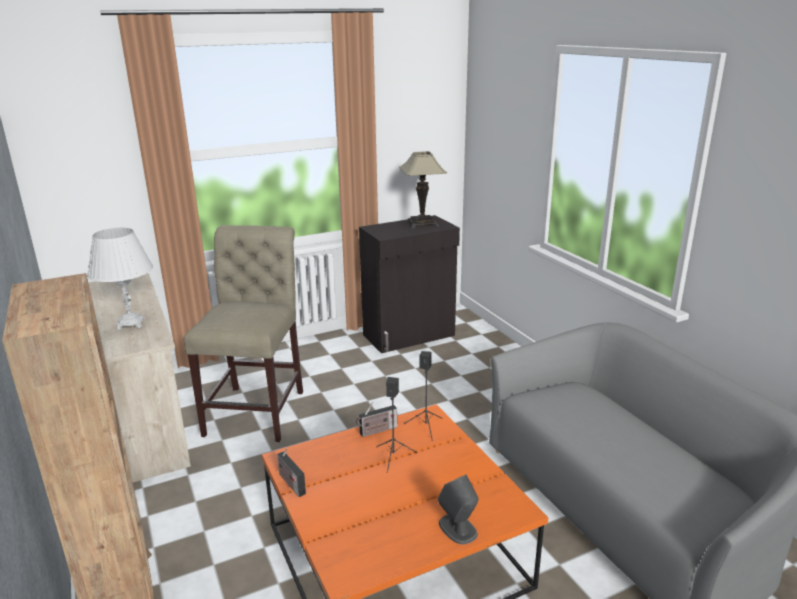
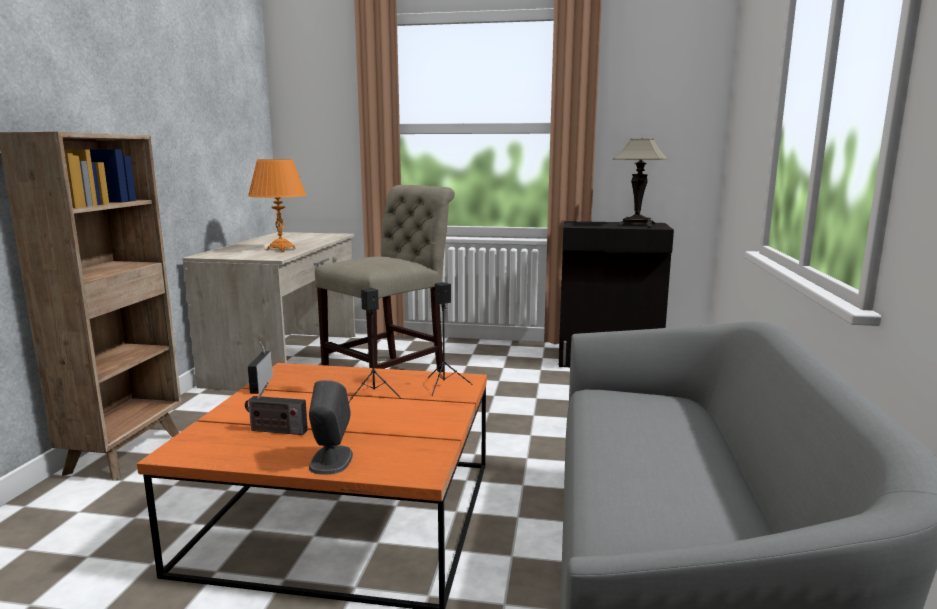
camera: 35 degrees right, 10 degrees down
white table lamp [87,228,153,330] -> orange table lamp [248,159,306,251]
radio [356,402,397,437] -> radio moved to [245,382,308,435]

